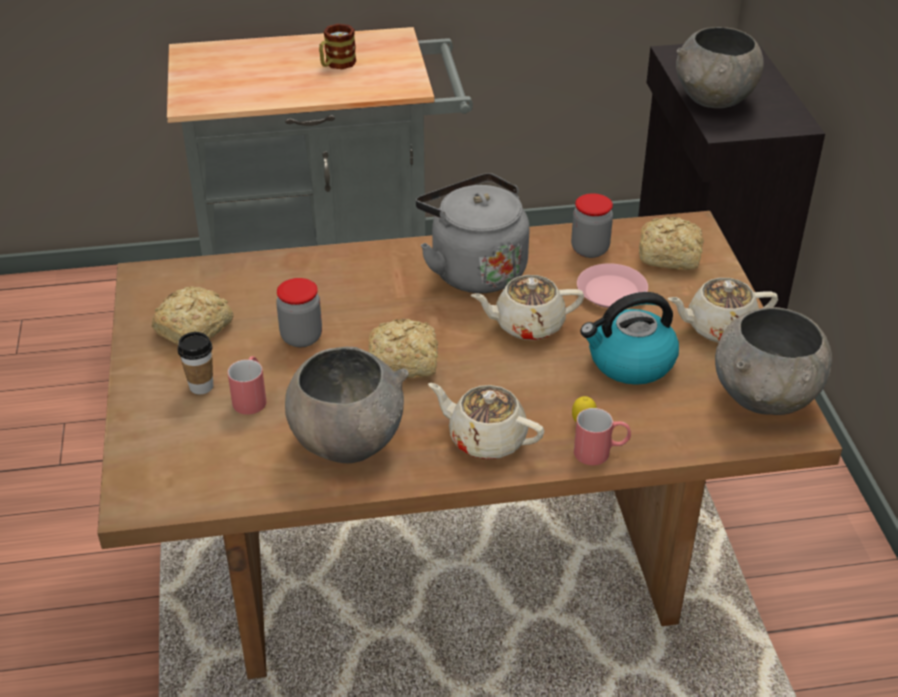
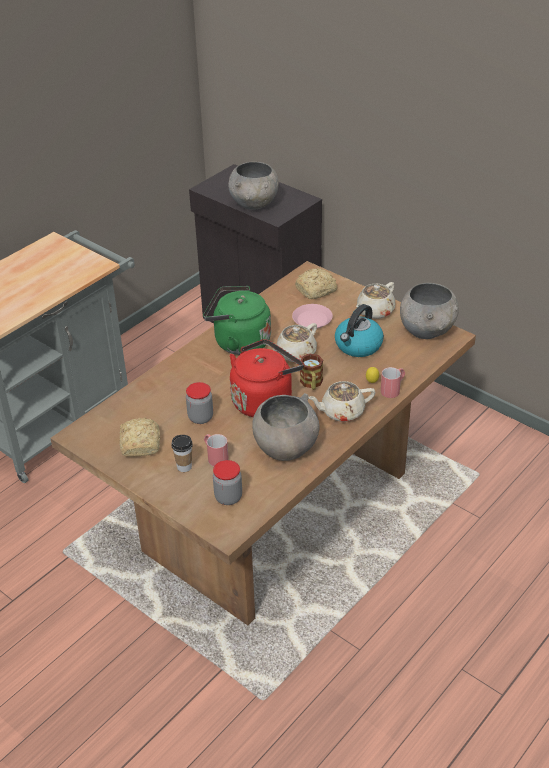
camera: 40 degrees left, 0 degrees up
mug [319,24,356,69] -> mug moved to [300,354,323,390]
bread [368,319,438,378] -> red kettle [230,339,304,417]
grey kettle [416,173,530,293] -> green kettle [203,286,271,355]
jar [571,193,613,258] -> jar moved to [213,460,242,505]

